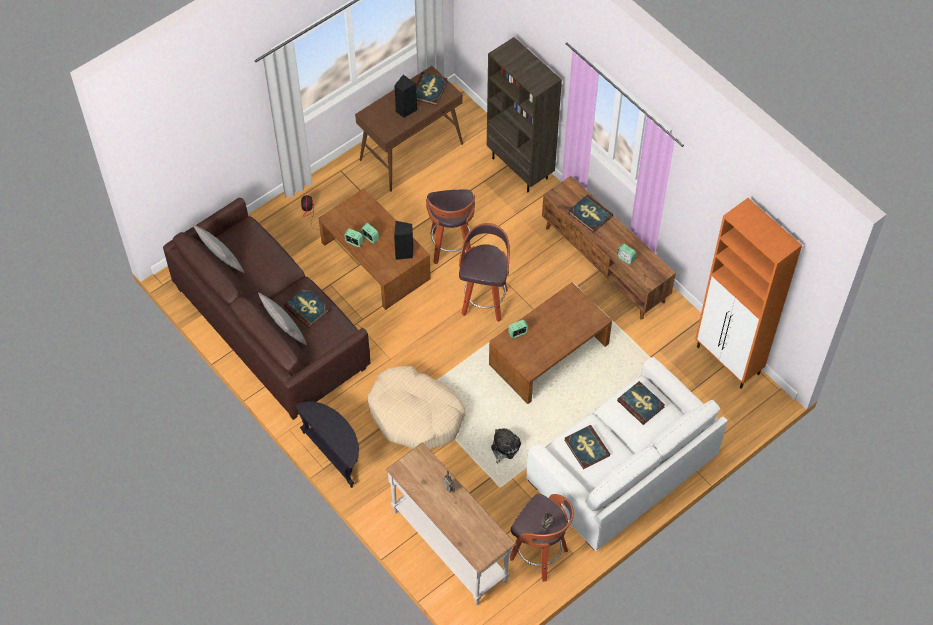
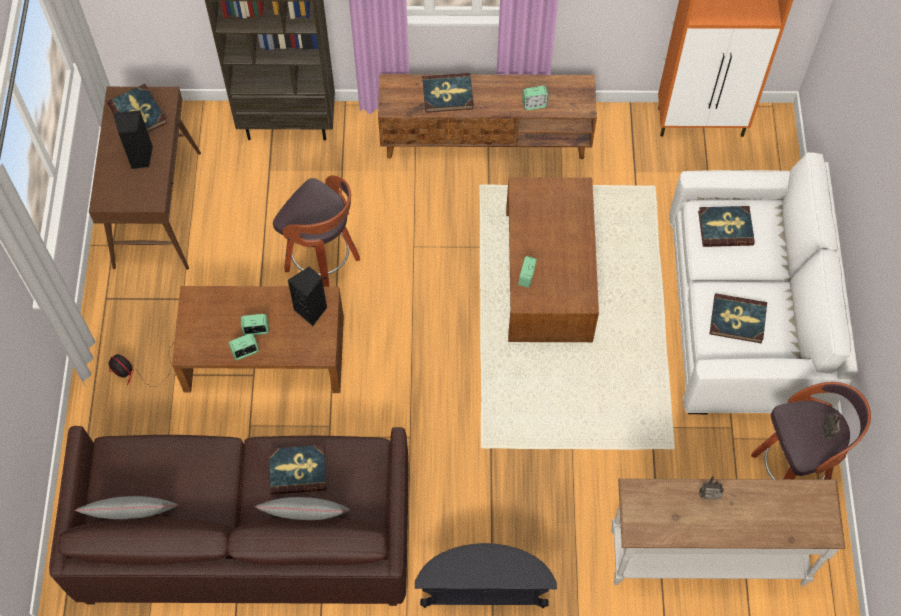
camera: 50 degrees left, 5 degrees up
beige dog bed [367,366,465,449] -> none
stool [459,223,510,322] -> none
plush toy [491,428,521,464] -> none

